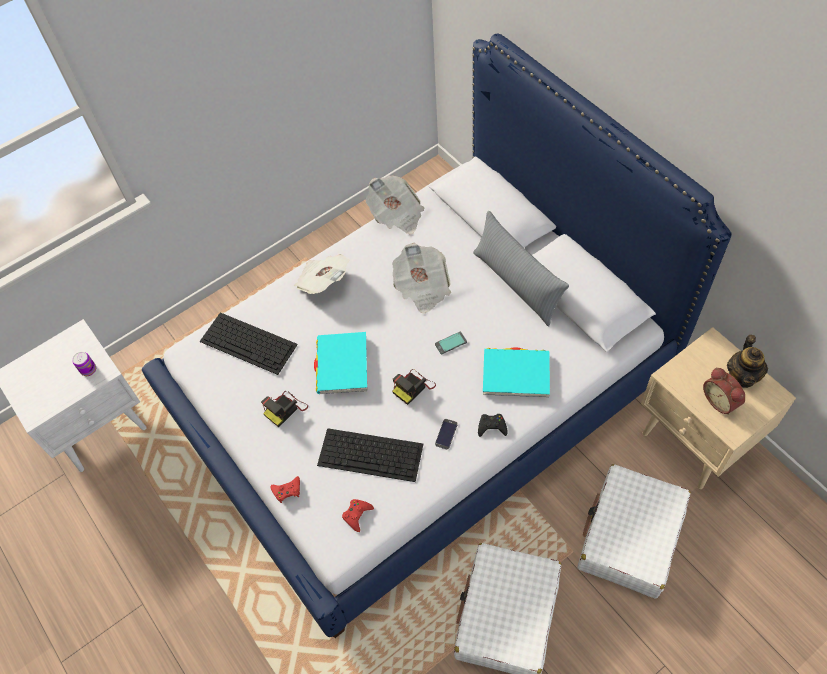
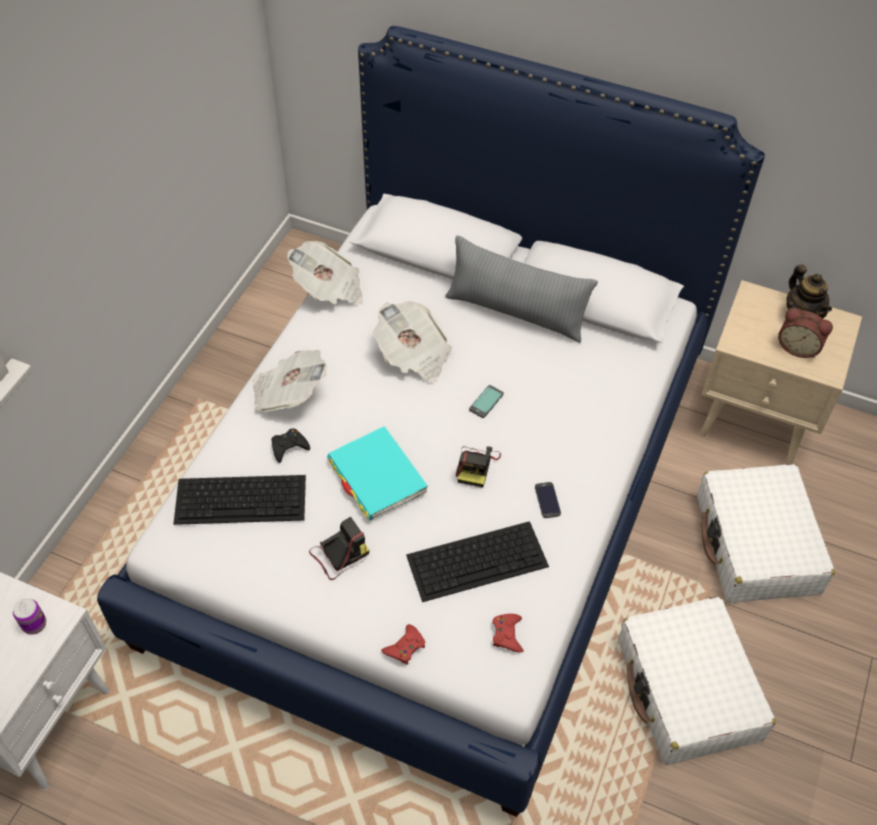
camera: 35 degrees left, 5 degrees down
camera [261,391,308,427] -> camera turned 135 degrees counterclockwise [309,517,369,580]
black game controller [478,414,508,437] -> black game controller moved to [271,428,310,463]
turquoise book [483,347,550,397] -> none

